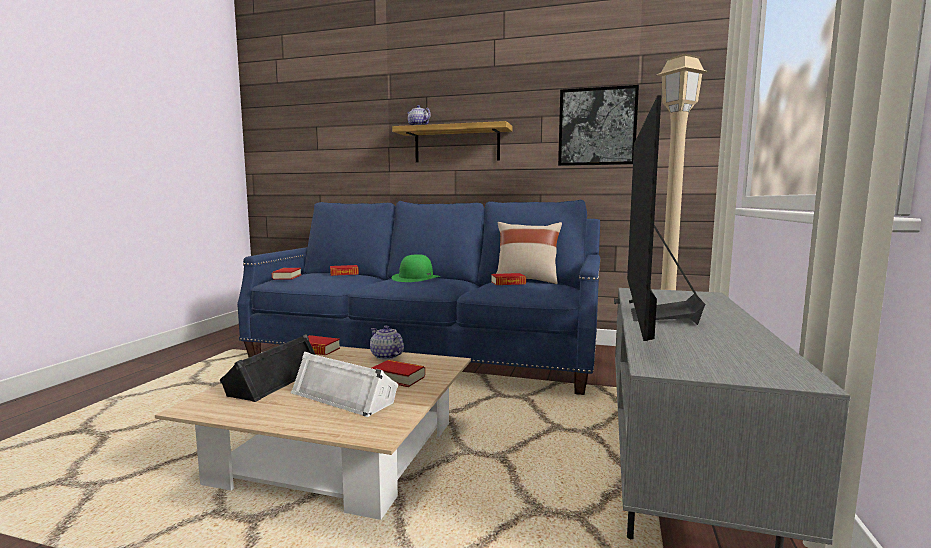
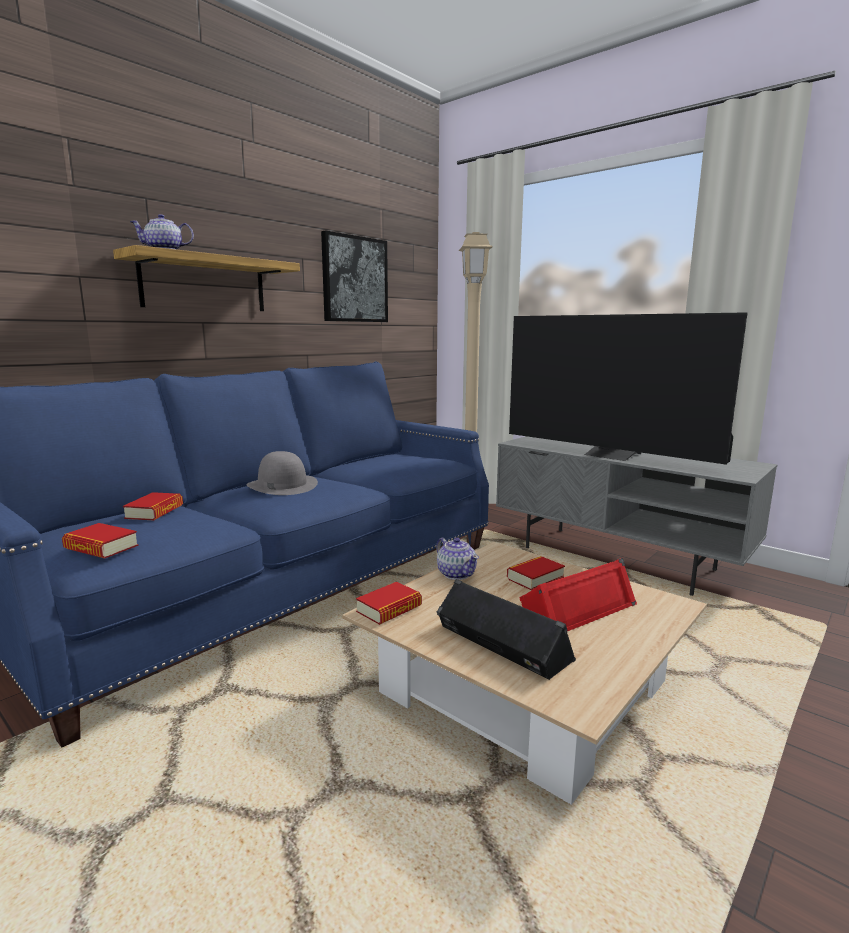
camera: 65 degrees left, 5 degrees up
white speaker [291,352,398,417] -> red speaker [519,558,637,631]
teapot [370,325,404,360] -> teapot turned 105 degrees counterclockwise [437,537,479,580]
green hat [391,254,440,282] -> grey hat [247,451,318,495]
book [491,273,526,285] -> none
beige pillow [496,222,562,284] -> none

